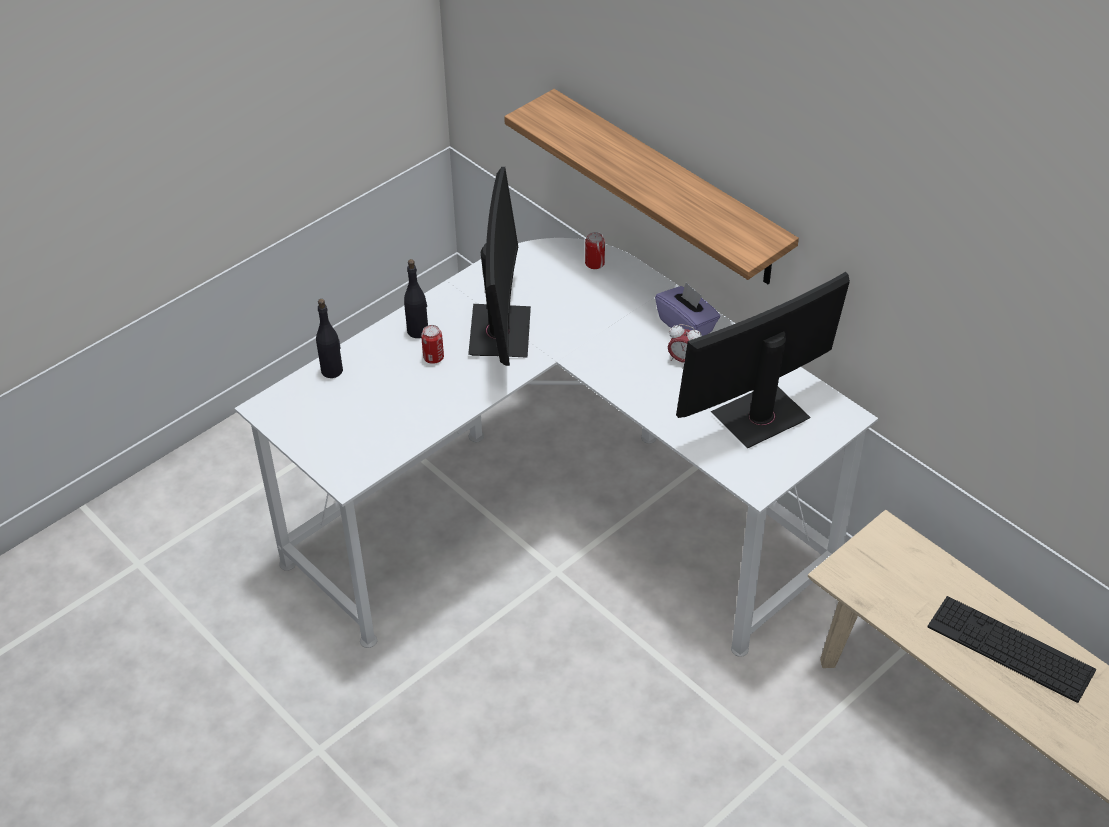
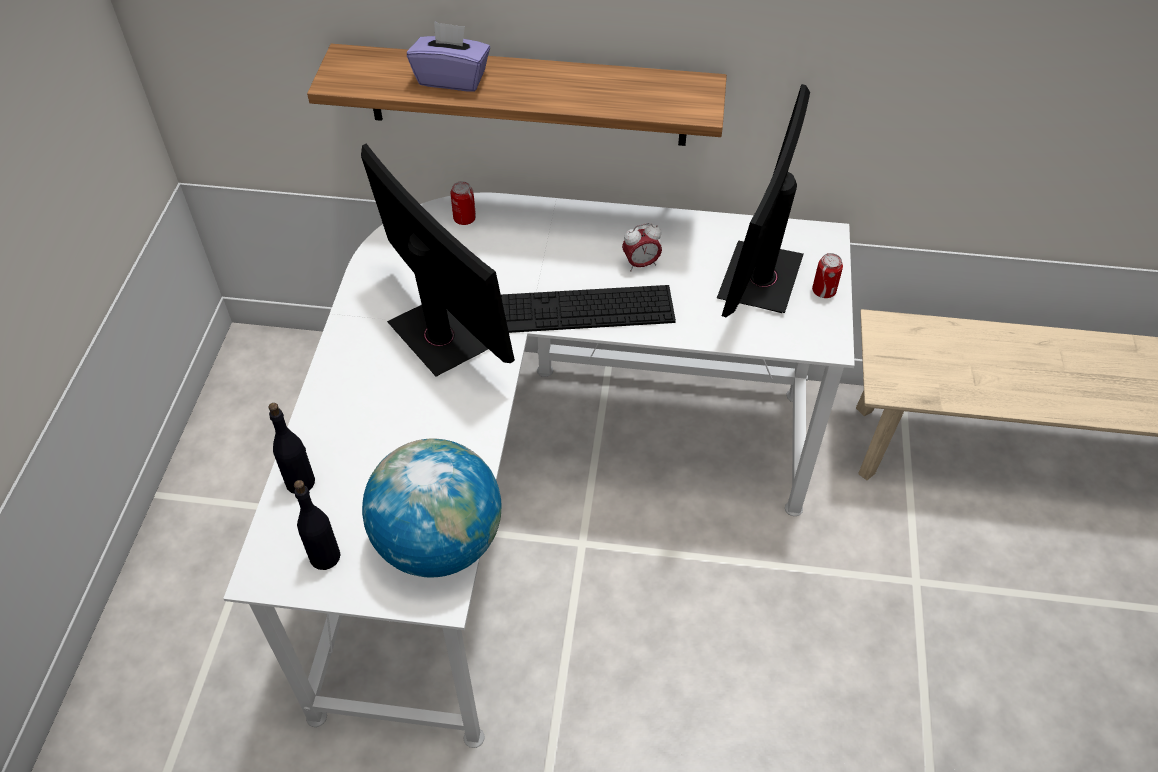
camera: 40 degrees left, 5 degrees up
black bottle [404,259,428,338] -> black bottle moved to [294,480,341,570]
can [421,325,444,364] -> can moved to [812,253,843,298]
purple tissue box [655,282,720,336] -> purple tissue box moved to [407,21,490,92]
keyboard [928,596,1096,703] -> keyboard moved to [501,285,676,333]
none -> globe [362,439,501,577]

